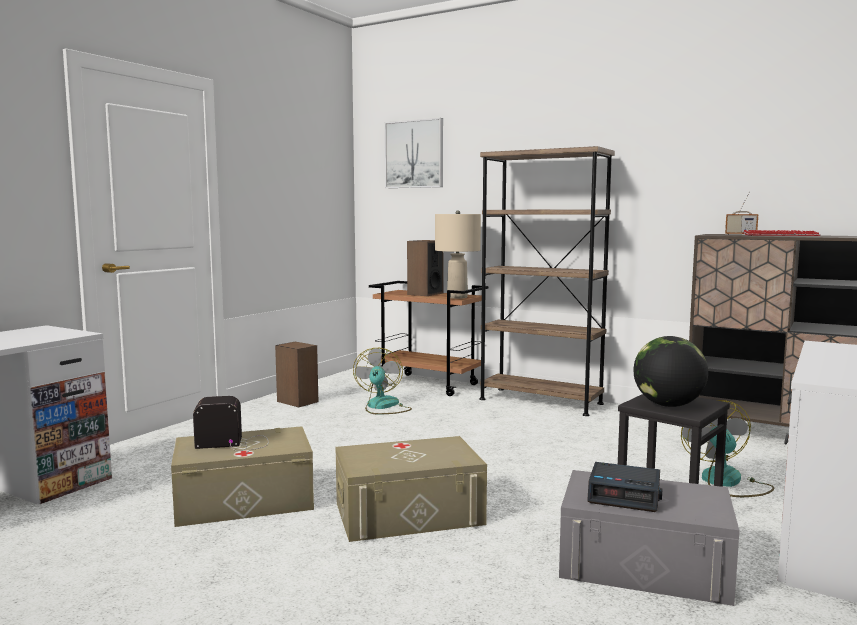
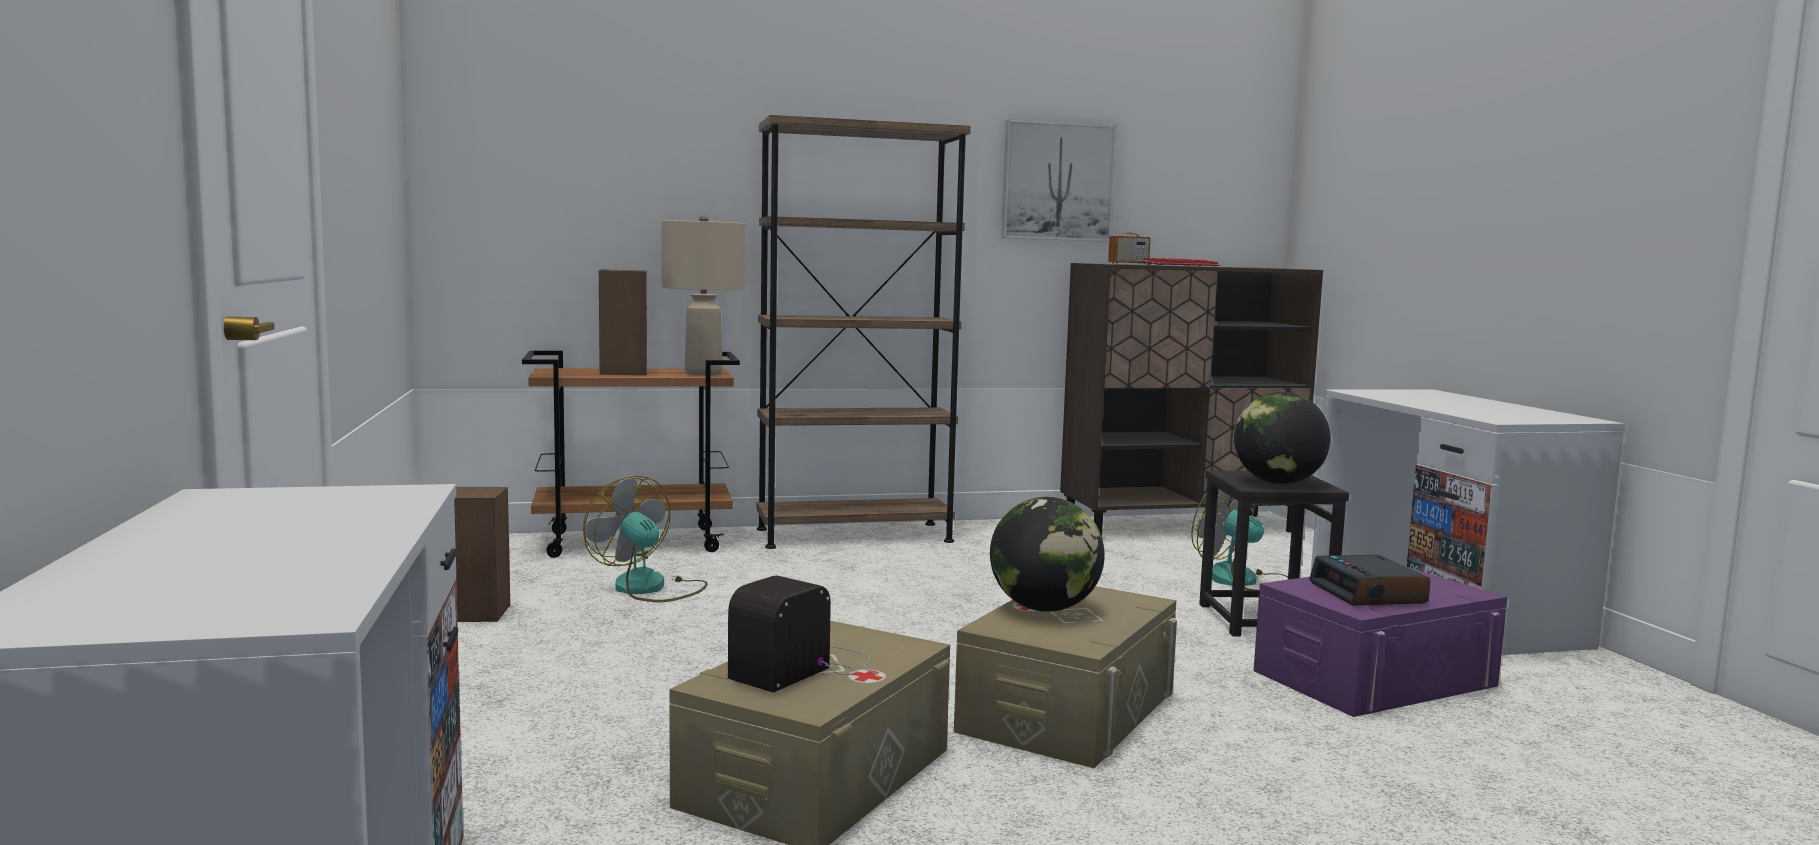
camera: 45 degrees left, 0 degrees up
picture [384,118,443,188] -> picture moved to [1001,119,1117,242]
grey storage box [559,470,740,606] -> purple storage box [1254,566,1507,717]
alarm clock [587,462,662,512] -> alarm clock turned 105 degrees clockwise [1309,555,1431,605]
none -> globe [990,497,1105,612]

